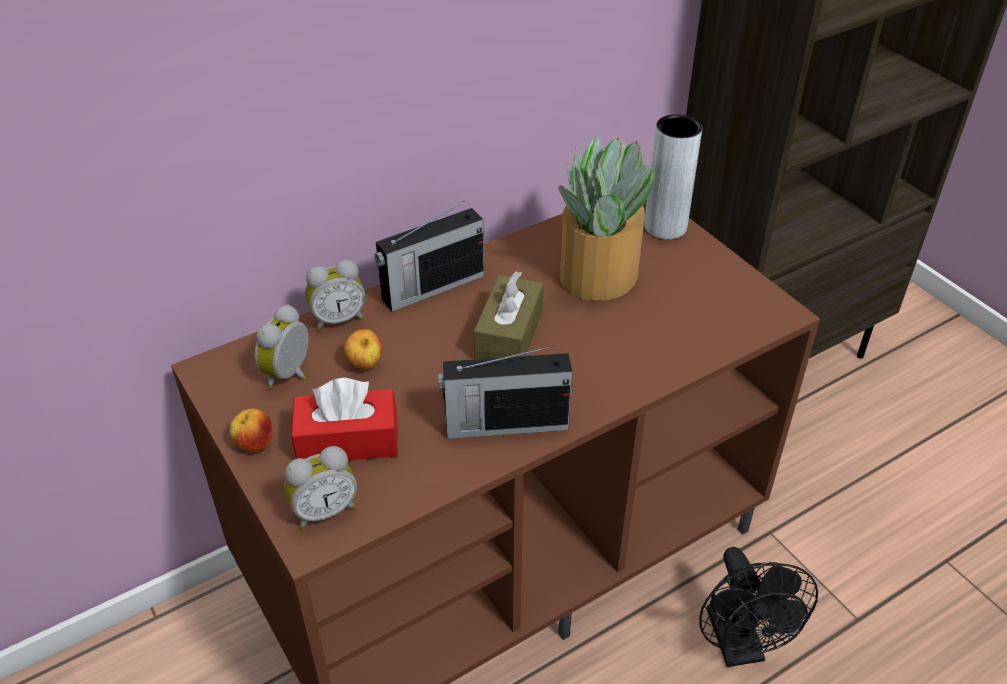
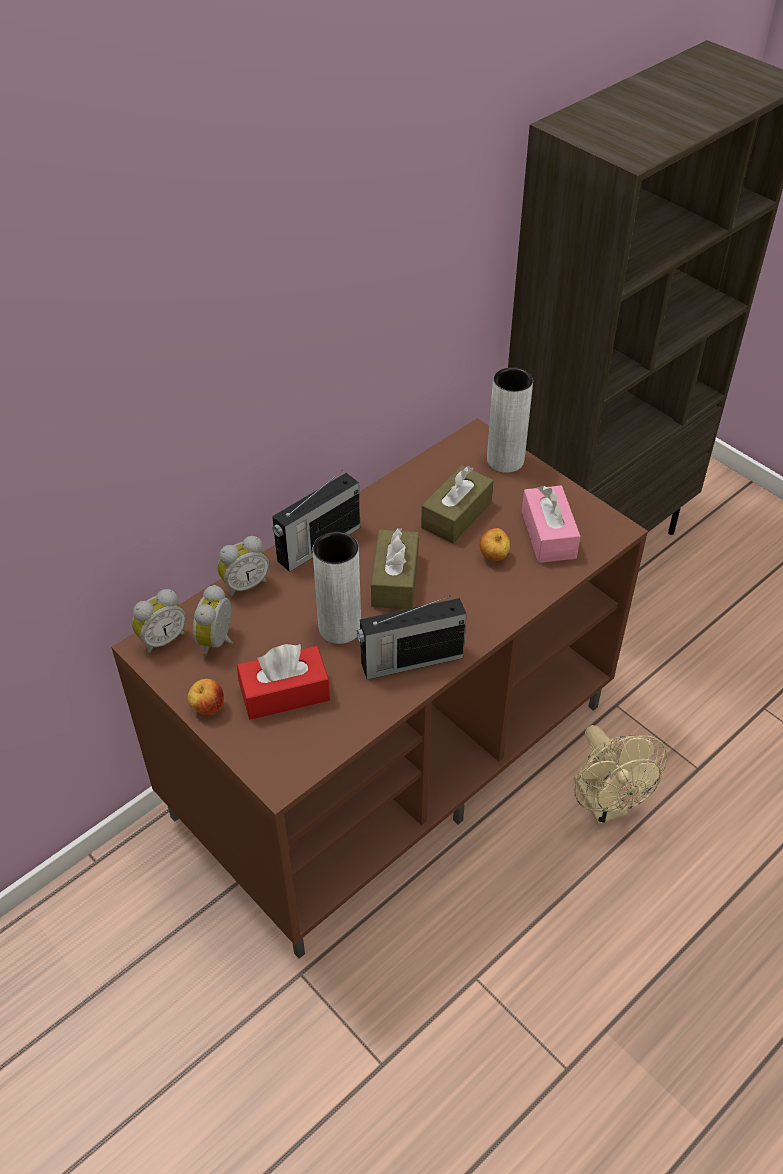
camera: 10 degrees left, 5 degrees up
alarm clock [284,446,357,529] -> alarm clock moved to [132,589,186,655]
apple [344,329,383,370] -> apple moved to [480,528,510,561]
potted plant [558,137,657,301] -> brown tissue box [421,465,493,543]
black fan [699,547,818,667] -> beige fan [574,725,667,825]
none -> grey vase [313,532,361,644]
none -> pink tissue box [522,486,580,563]

